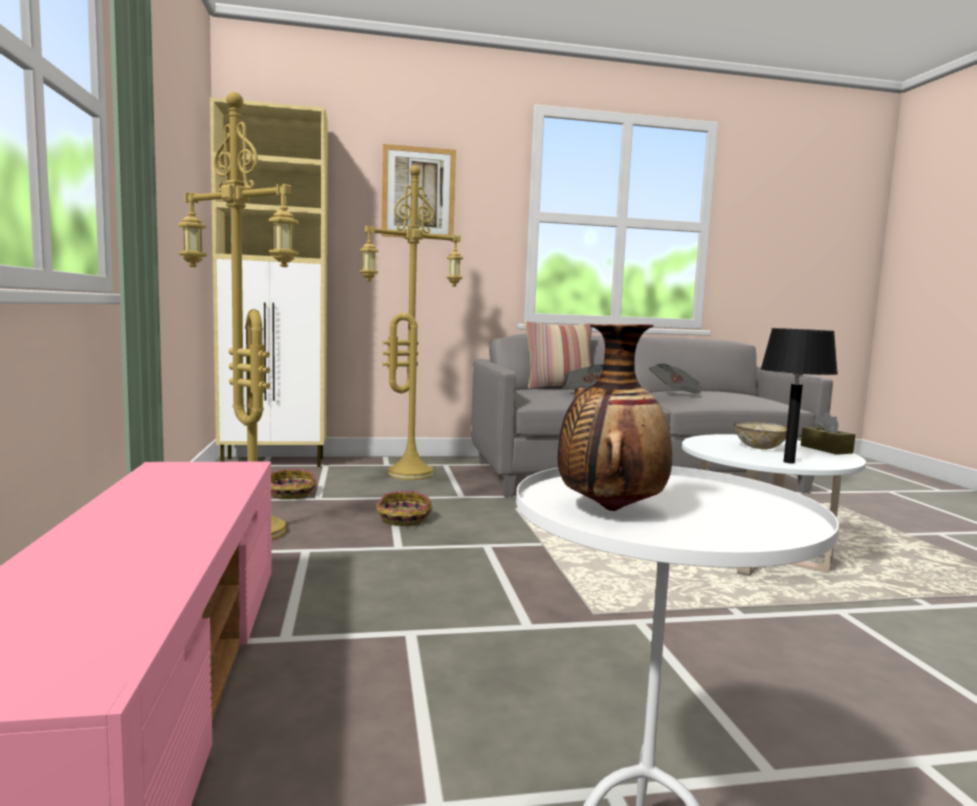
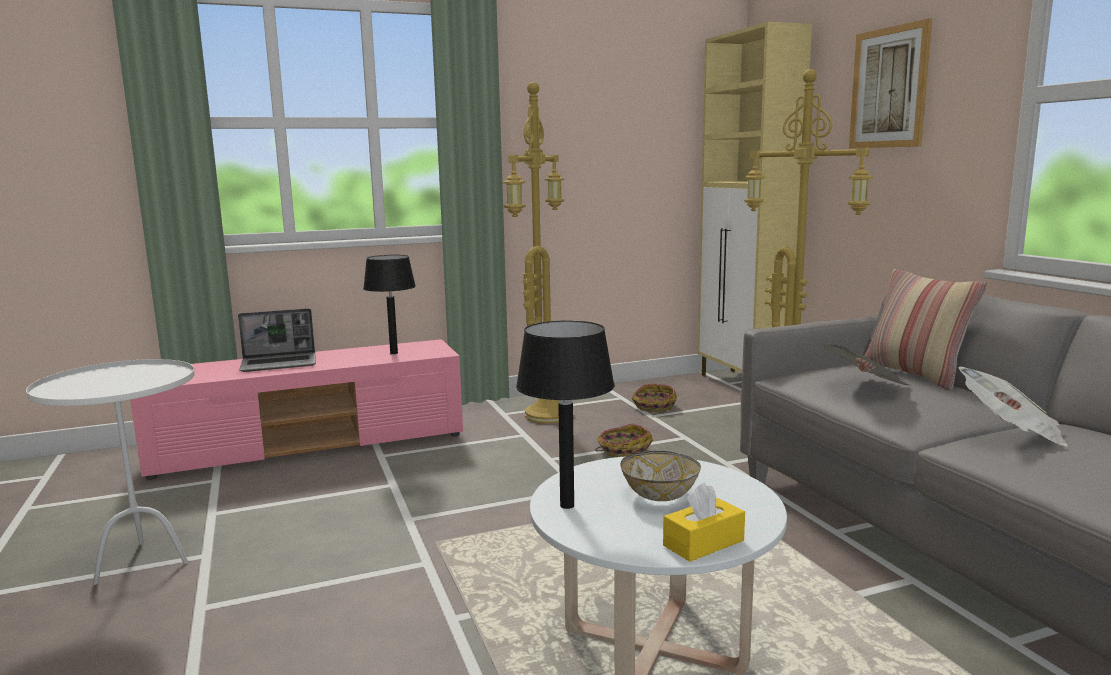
camera: 80 degrees right, 5 degrees up
vase [558,324,672,511] -> none
brown tissue box [801,413,855,455] -> yellow tissue box [663,482,745,562]
none -> laptop [238,308,316,372]
none -> black table lamp [363,255,416,354]

